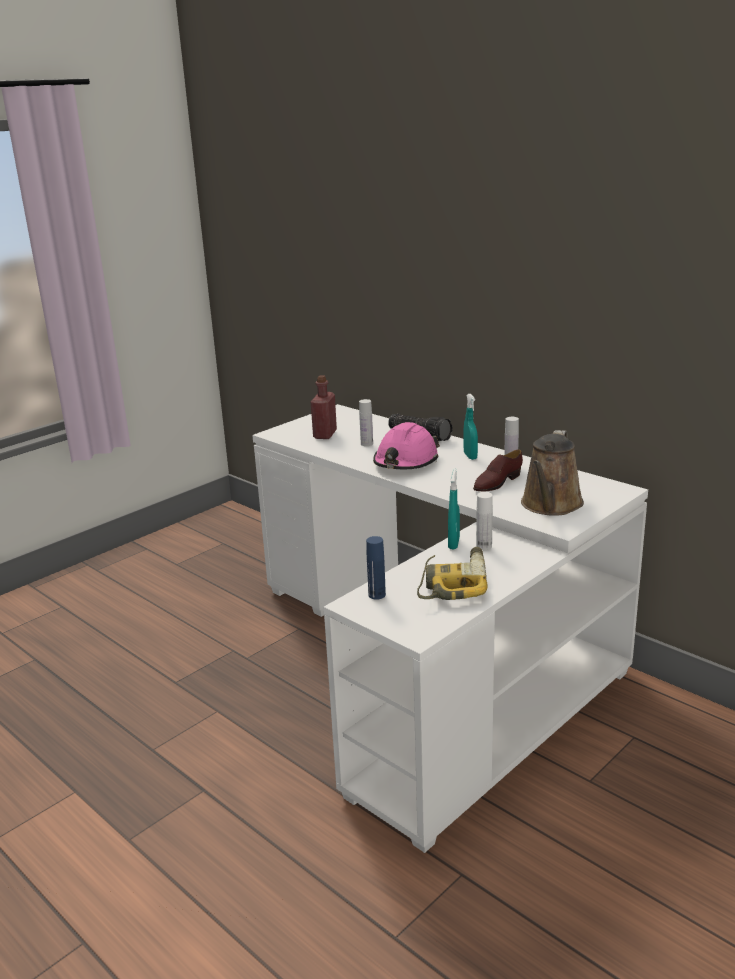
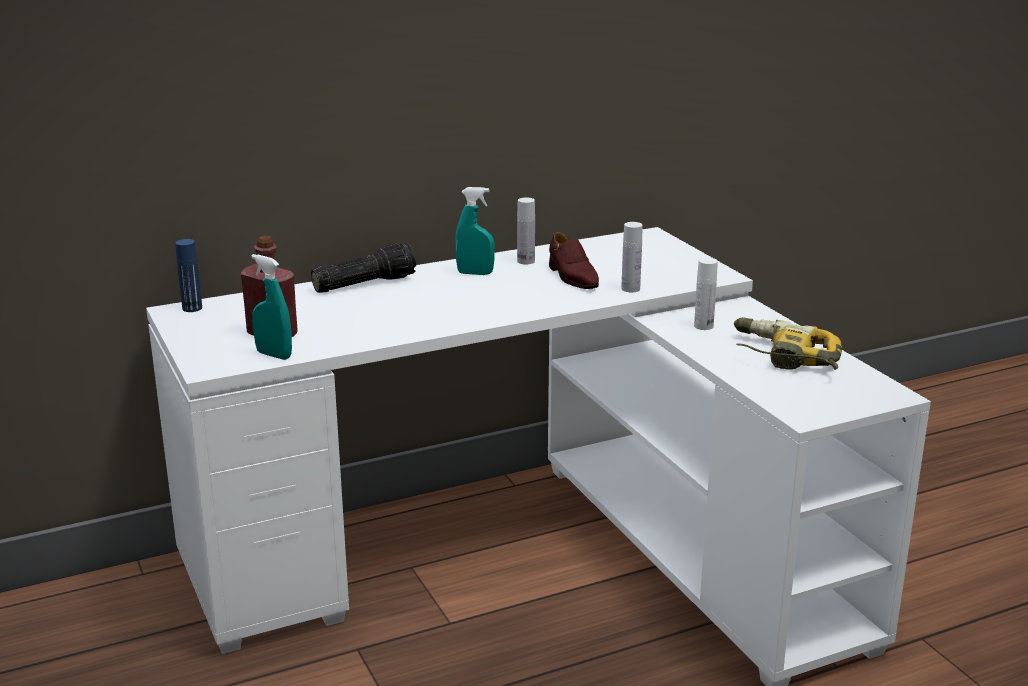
camera: 70 degrees left, 0 degrees up
white bottle [359,399,373,446] -> white bottle moved to [621,222,642,292]
blue bottle [366,536,386,600] -> blue bottle moved to [175,239,202,312]
pink hard hat [373,422,440,469] -> none
turquoise spray bottle [448,469,460,549] -> turquoise spray bottle moved to [251,254,292,360]
brown watering can [521,430,584,516] -> none

